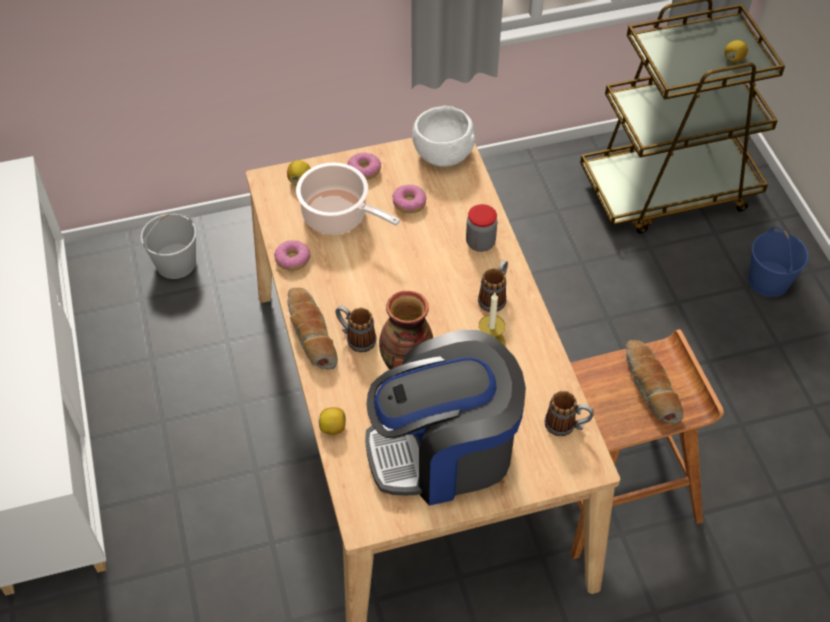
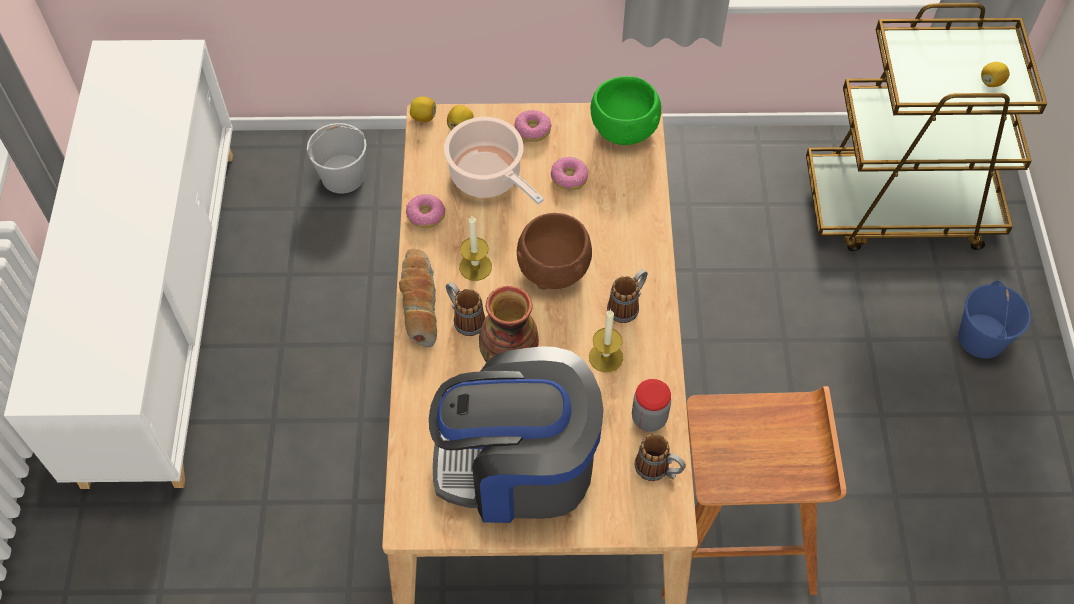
camera: 15 degrees right, 5 degrees up
lemon [319,407,346,435] -> lemon moved to [410,96,436,122]
white bowl [412,106,475,167] -> green bowl [591,76,662,145]
jar [466,204,498,252] -> jar moved to [632,379,671,432]
bread [626,340,683,424] -> none
none -> candle [459,216,492,281]
none -> brown bowl [517,213,592,290]

